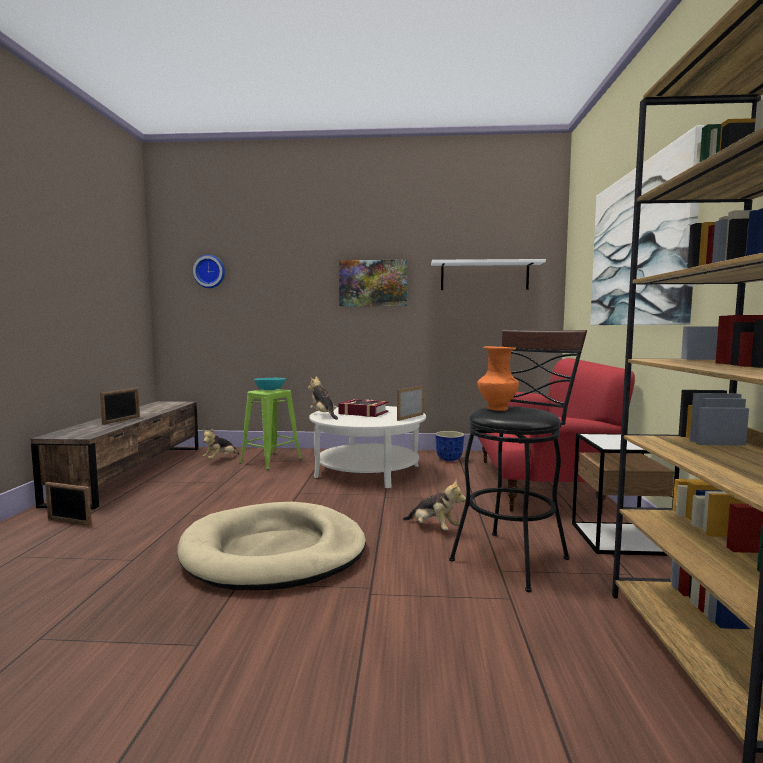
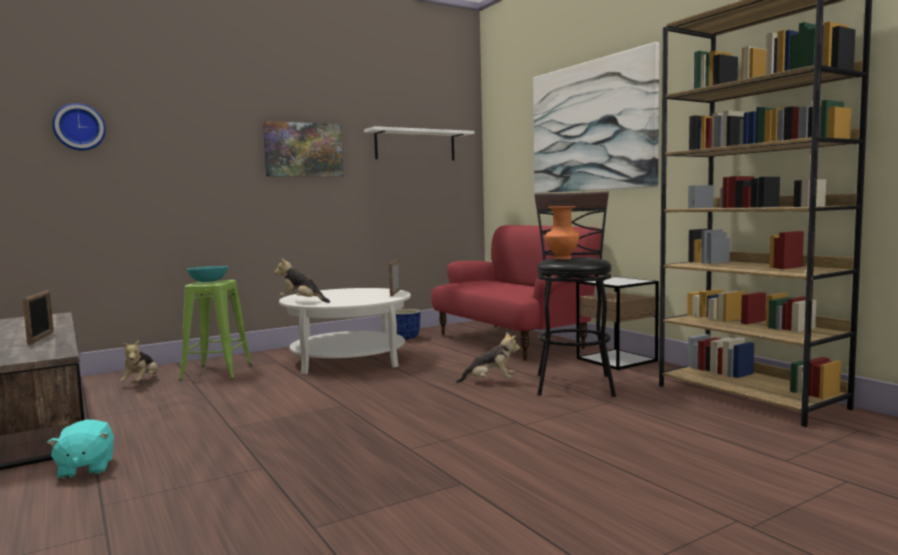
camera: 35 degrees left, 0 degrees up
picture frame [45,482,92,526] -> turquoise plush toy [47,419,114,479]
beige dog bed [177,502,366,590] -> none
book [338,399,388,417] -> none

